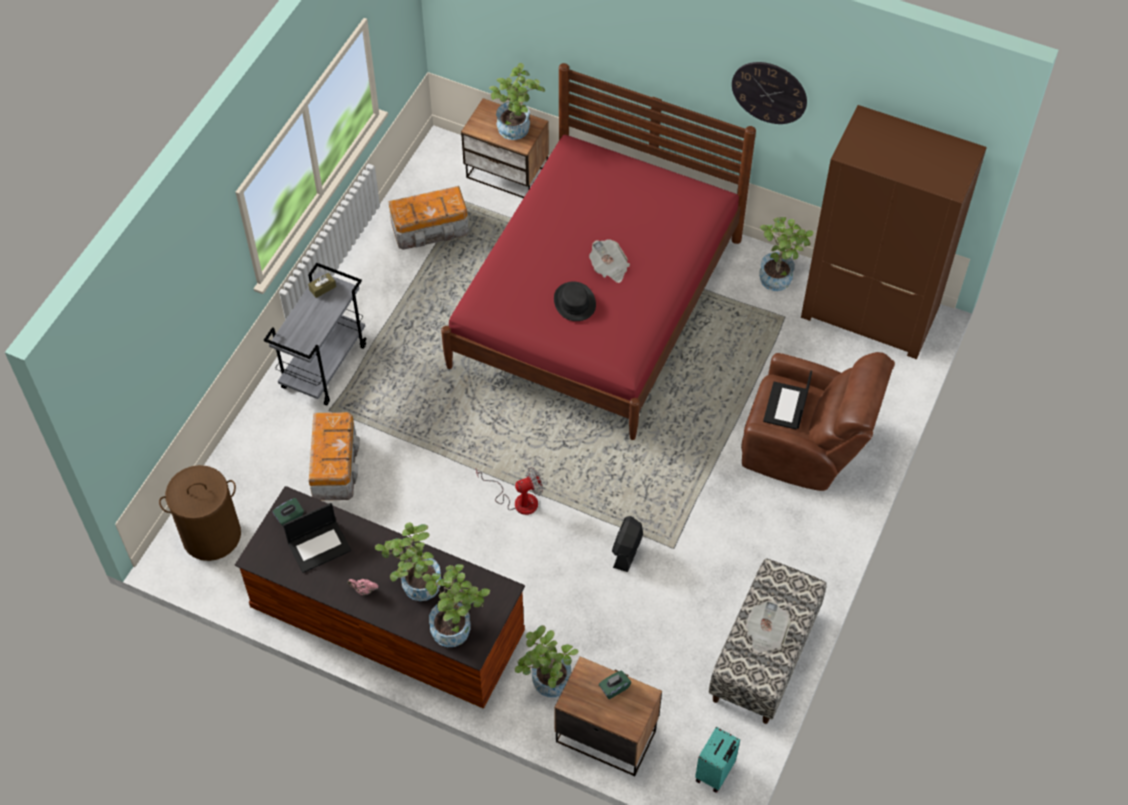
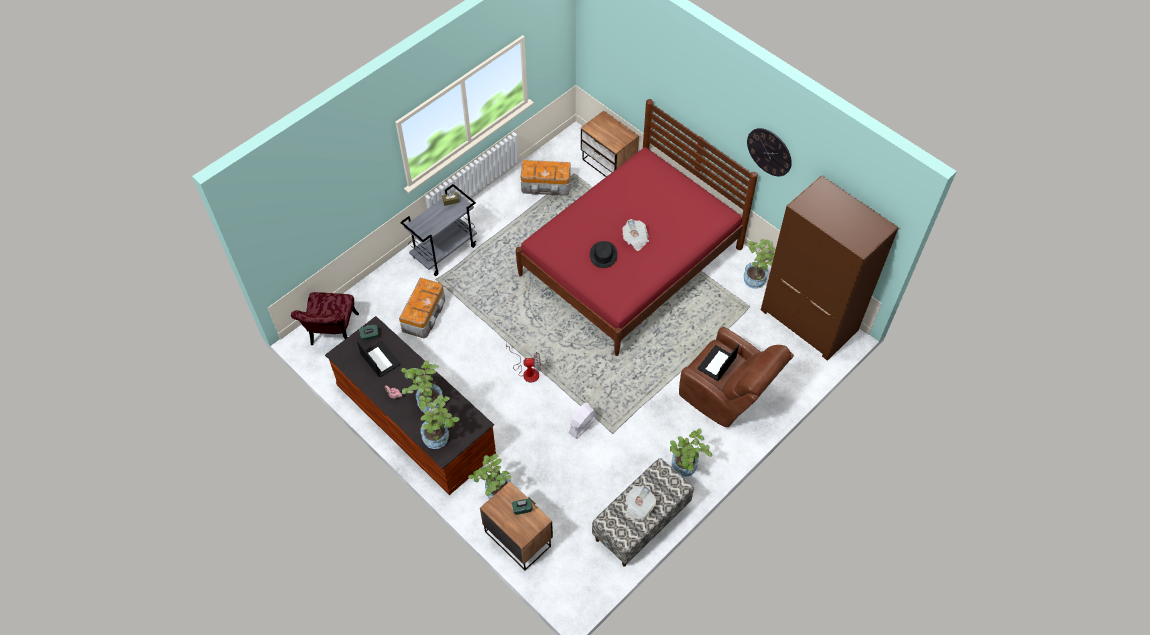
camera: 20 degrees right, 0 degrees up
brown laundry basket [159,465,241,561] -> red chair [291,292,359,345]
laptop [283,503,351,573] -> laptop turned 120 degrees counterclockwise [357,341,401,377]
potted plant [489,63,545,140] -> potted plant moved to [670,428,712,477]
black fan [612,516,643,572] -> white fan [569,403,596,439]
turquoise suitcase [695,727,740,793] -> none

